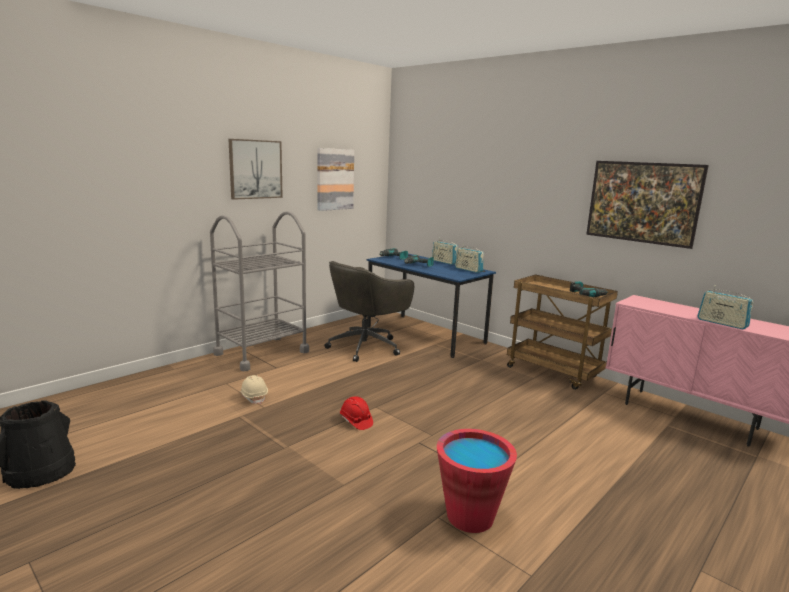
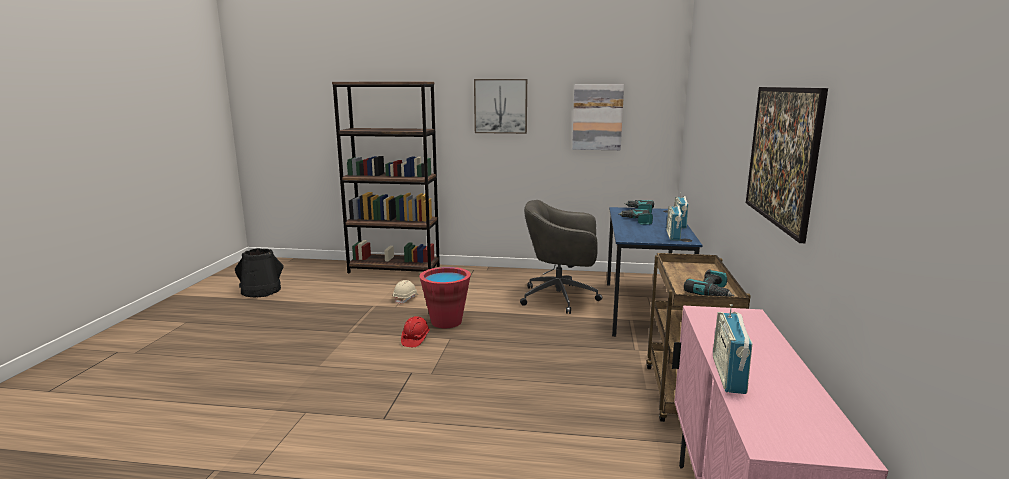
camera: 55 degrees right, 0 degrees up
grey cart [210,211,309,371] -> none
red bucket [437,429,517,533] -> red bucket moved to [420,267,471,328]
none -> brown bookcase [332,82,440,273]

